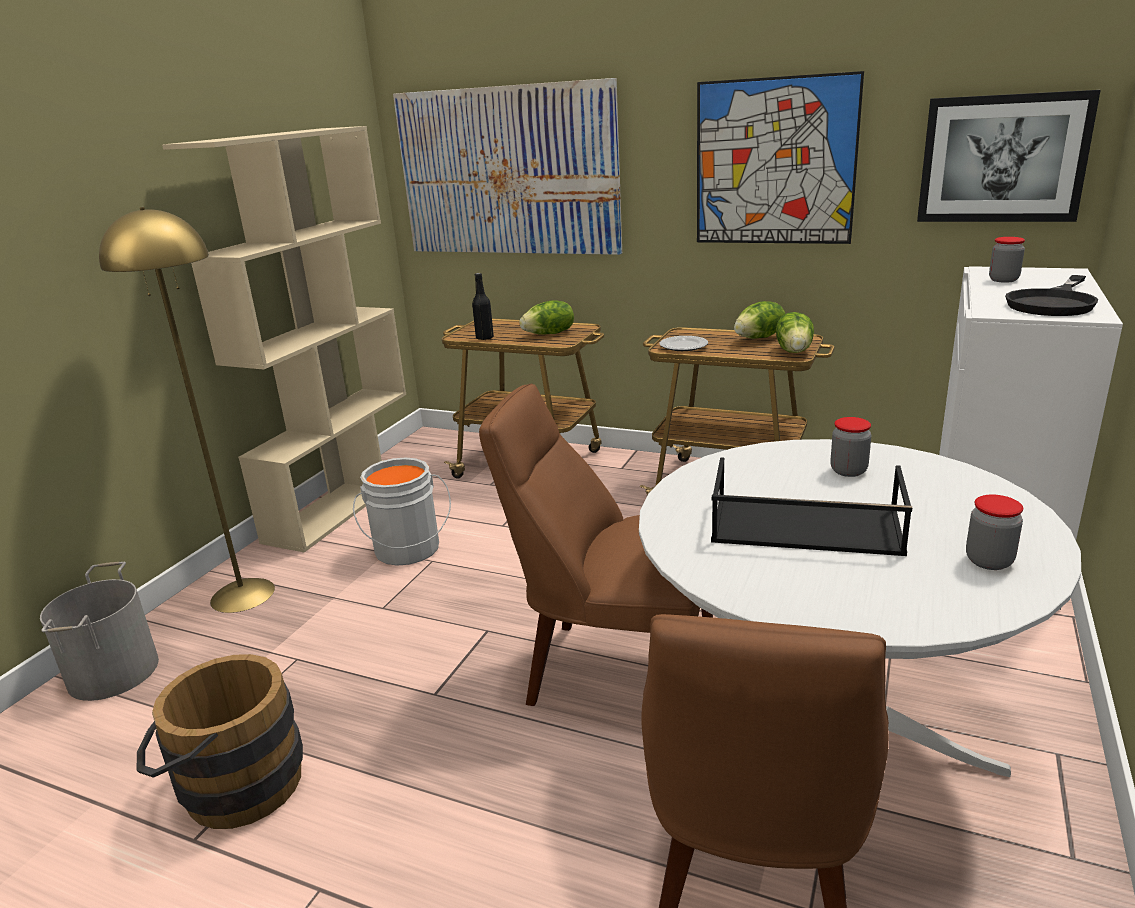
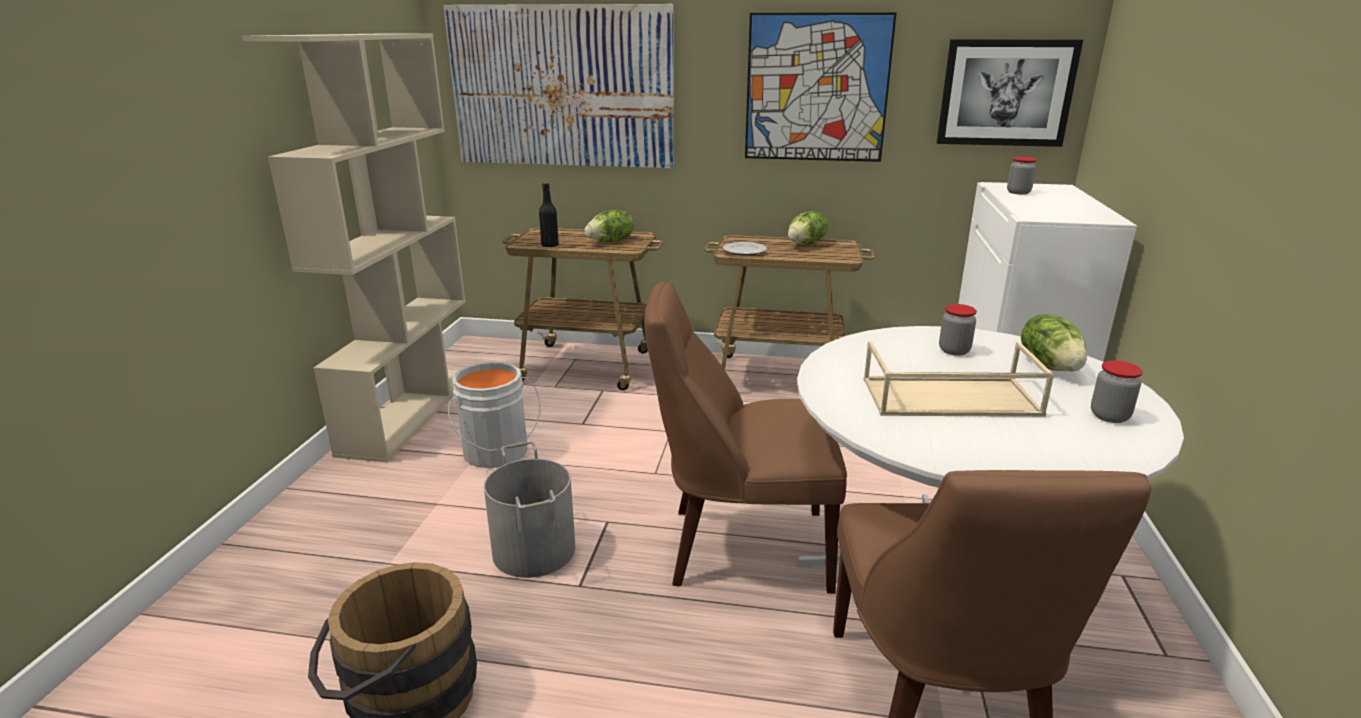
camera: 15 degrees left, 0 degrees up
grey bucket [40,562,159,701] -> grey bucket moved to [484,442,575,578]
yellow floor lamp [99,207,275,613] -> none
black tray [711,458,912,556] -> beige tray [863,341,1055,417]
lettuce [776,312,814,353] -> lettuce moved to [1021,314,1087,372]
black frying pan [1005,275,1098,316] -> none

